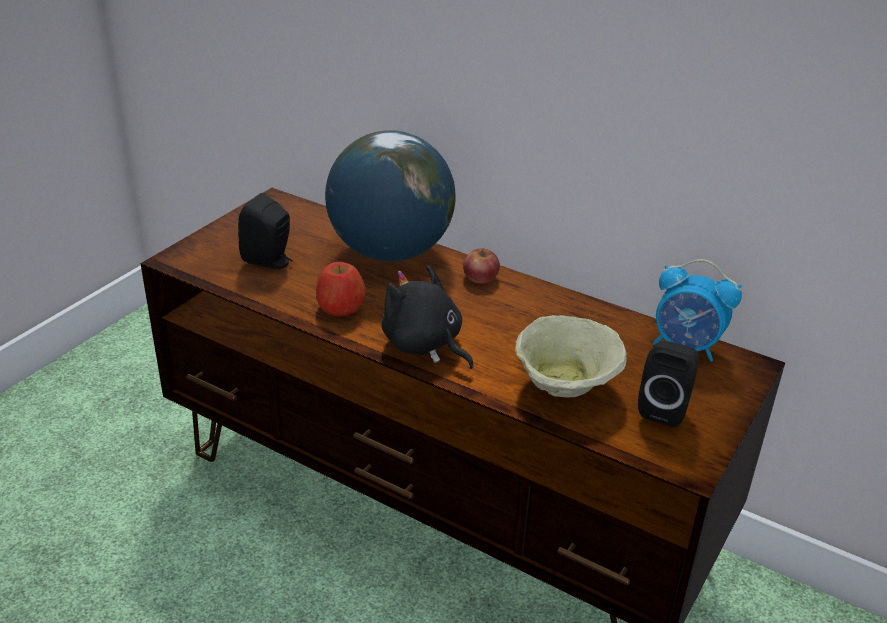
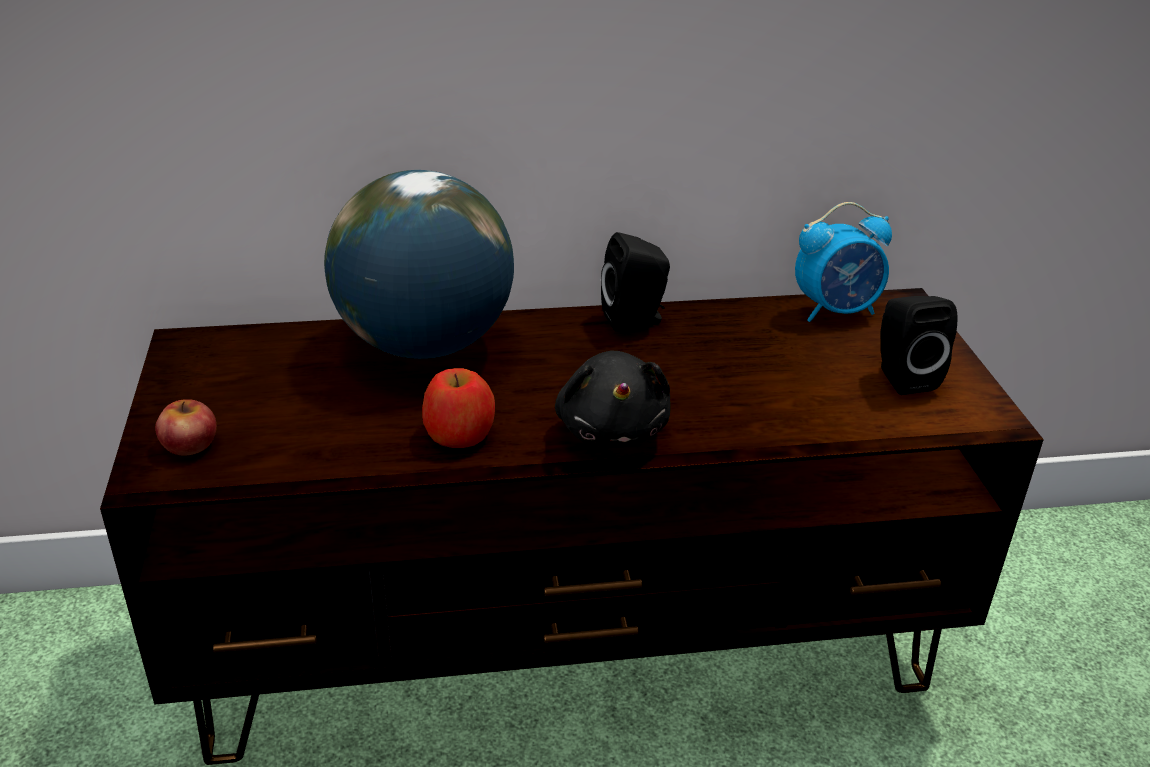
camera: 40 degrees left, 0 degrees up
black speaker [238,193,293,269] -> black speaker moved to [601,232,670,332]
black plush toy [381,265,474,369] -> black plush toy turned 105 degrees counterclockwise [555,351,671,448]
apple [463,248,500,283] -> apple moved to [155,399,217,456]
beige bowl [515,315,627,397] -> none

